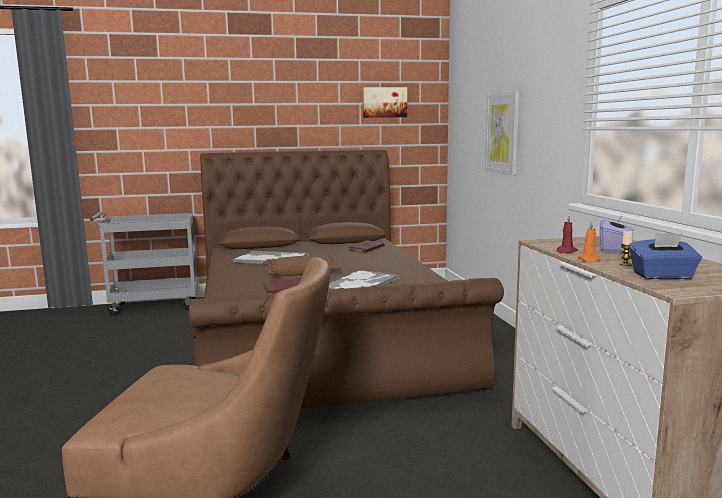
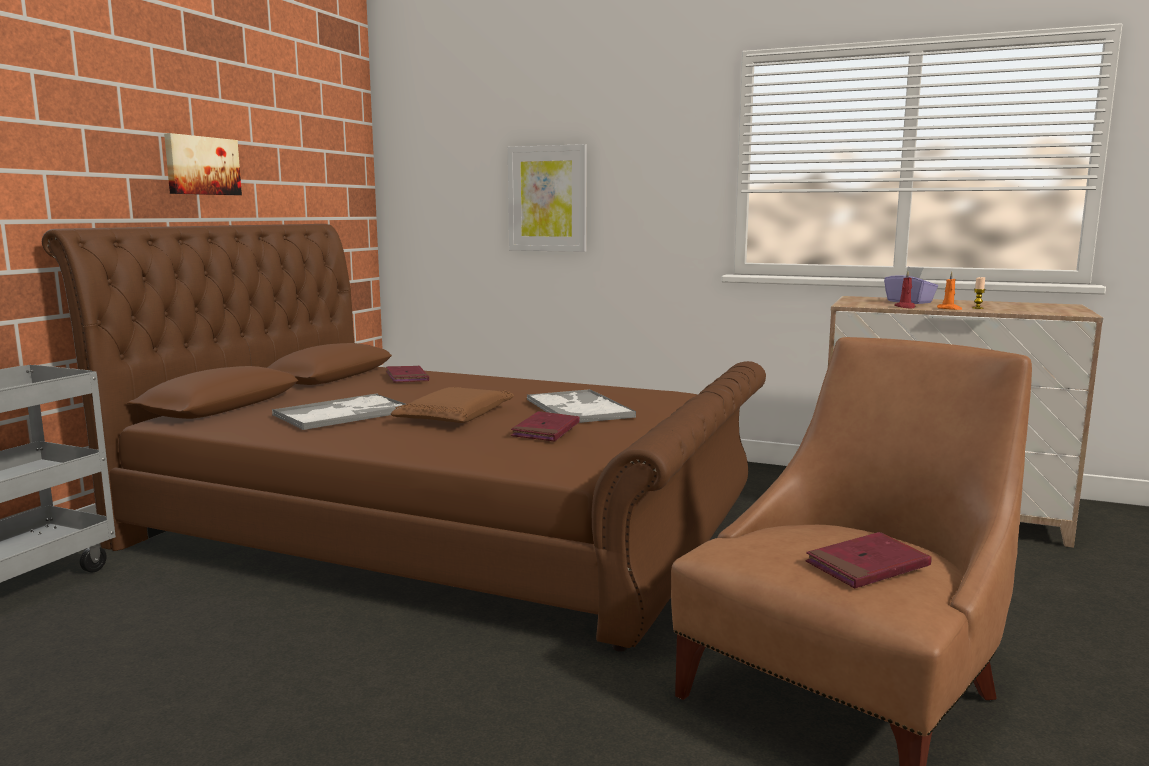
camera: 55 degrees left, 0 degrees up
picture [363,87,407,118] -> picture moved to [164,133,242,195]
blue tissue box [629,233,702,279] -> none
none -> red book [806,532,932,588]

